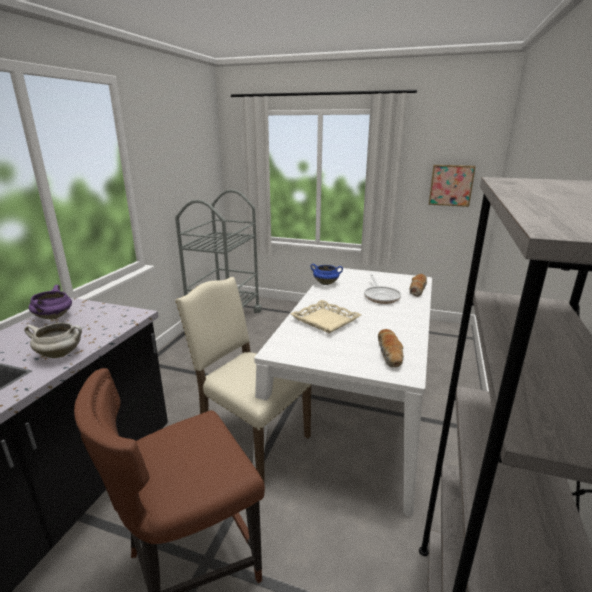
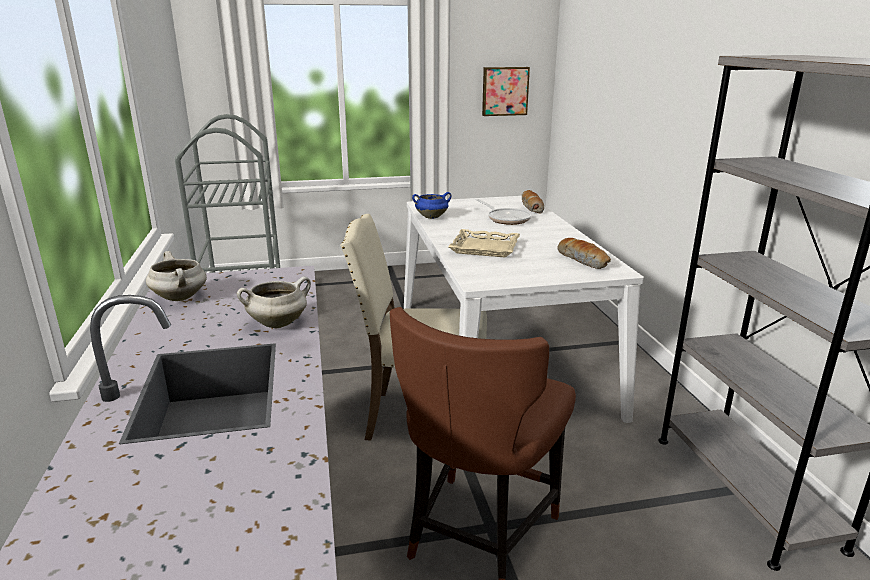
camera: 30 degrees left, 0 degrees up
purple cooking pot [29,285,72,319] -> white cooking pot [146,251,207,301]

